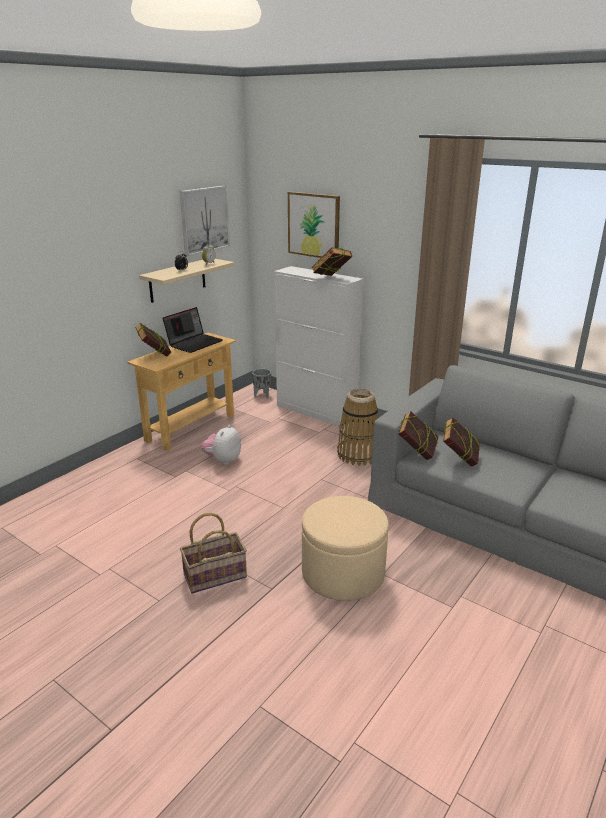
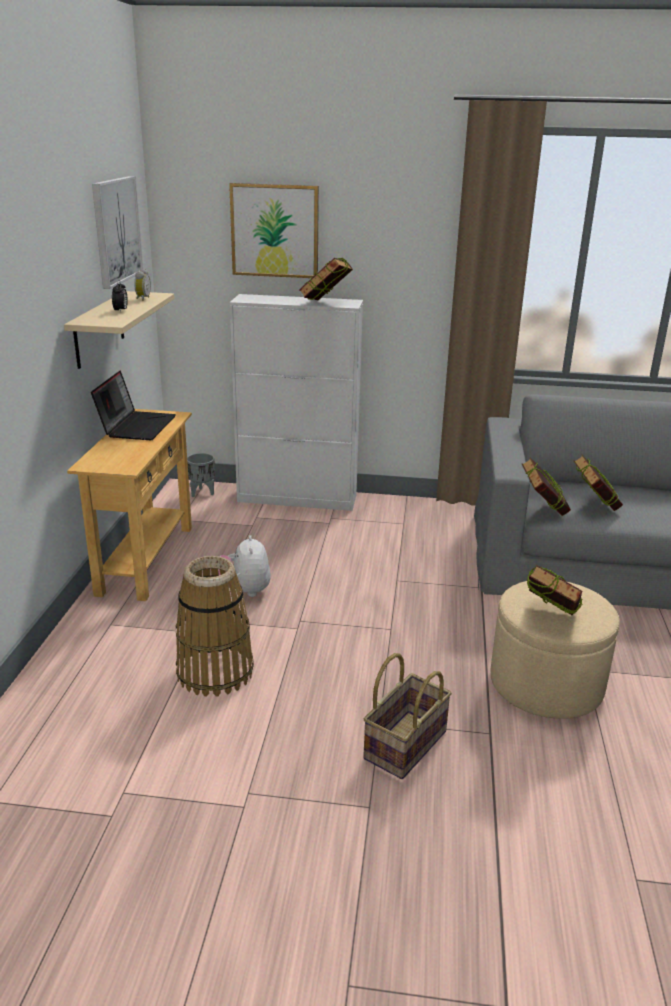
camera: 30 degrees left, 0 degrees up
book [135,322,171,357] -> book moved to [527,565,583,615]
basket [337,388,378,466] -> basket moved to [176,556,254,697]

